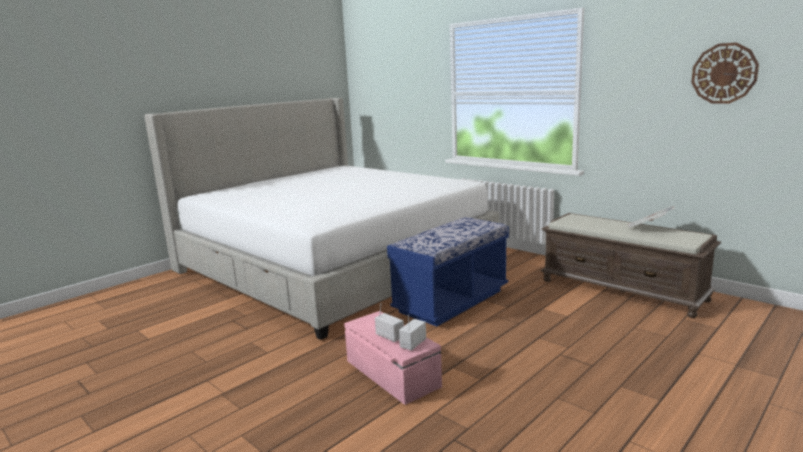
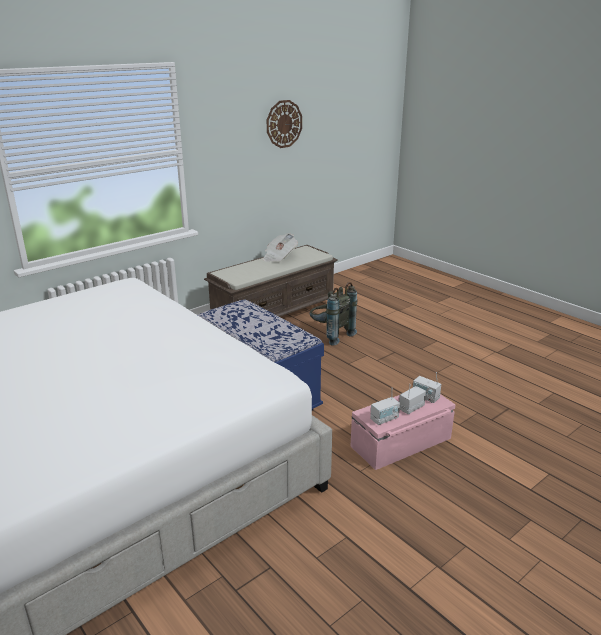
camera: 85 degrees left, 10 degrees up
none -> grey backpack [310,282,357,346]
none -> radio [370,388,400,425]

